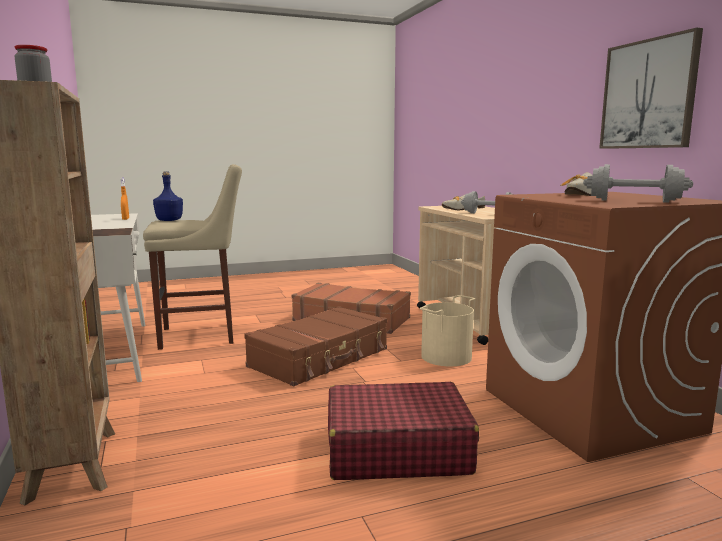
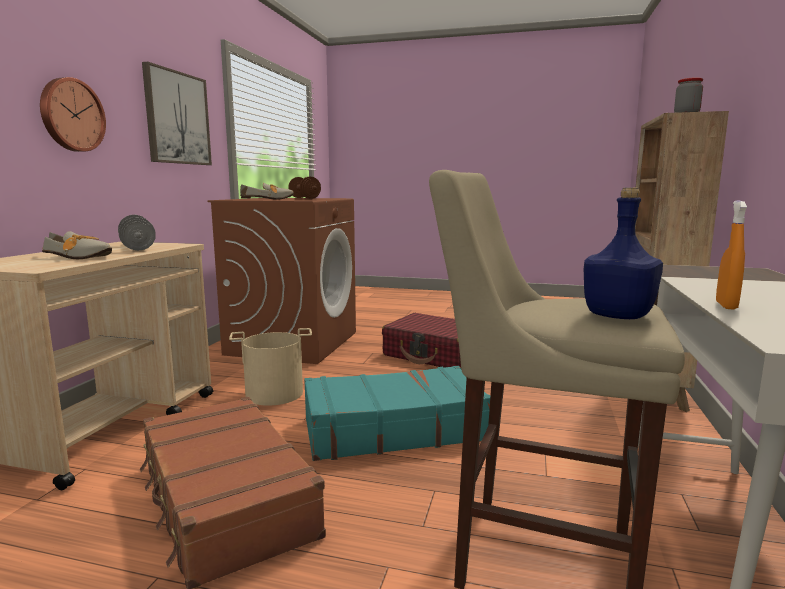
camera: 145 degrees left, 0 degrees up
brown suitcase [244,306,387,386] -> turquoise suitcase [304,366,490,461]
grey dumbbell [583,164,693,203] -> brown dumbbell [288,177,321,199]
none -> wall clock [40,77,106,152]

